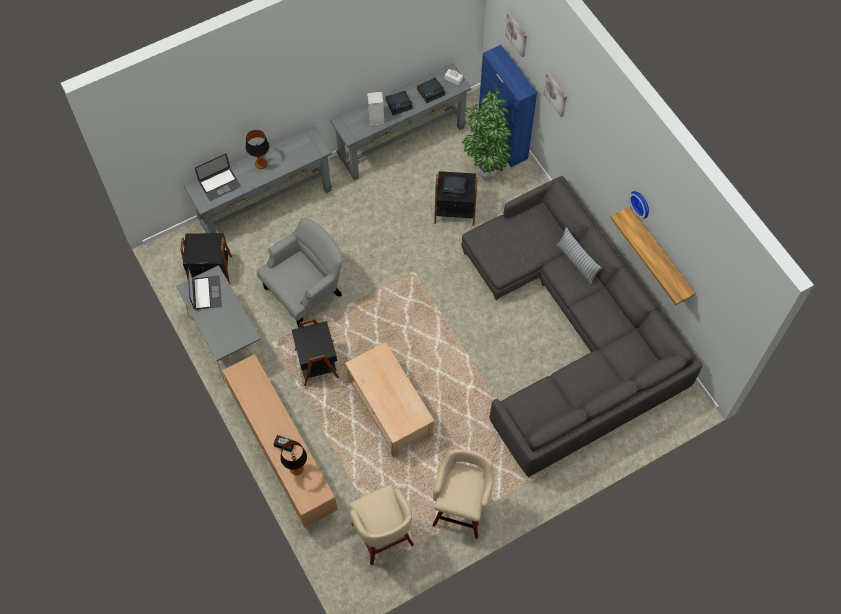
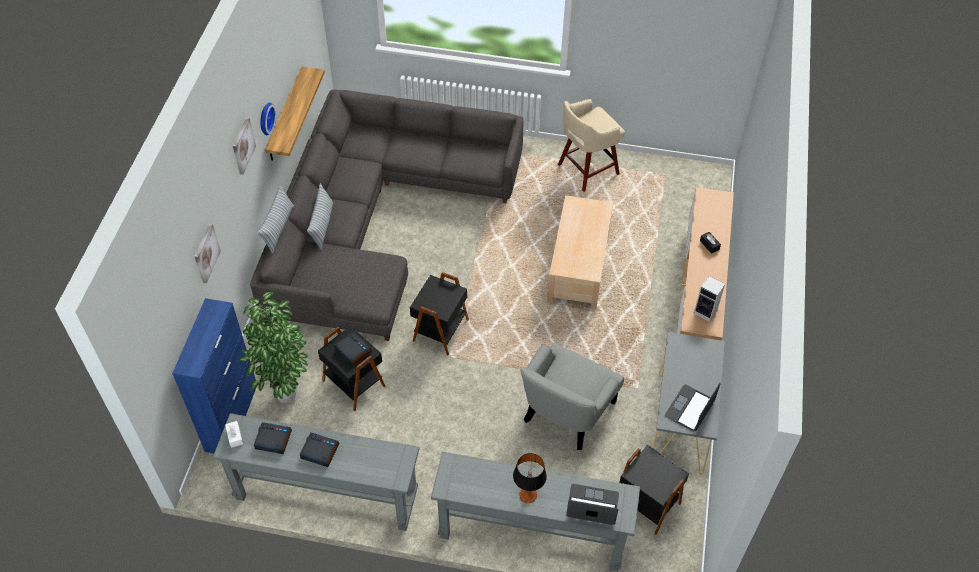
camera: 140 degrees left, 10 degrees down
grey armchair [257,218,342,328] -> grey armchair turned 60 degrees counterclockwise [520,343,624,450]
table lamp [280,441,307,475] -> none
black side table [292,319,339,386] -> black side table moved to [410,272,469,356]
beige stool [350,485,414,565] -> none
speaker [367,92,384,126] -> speaker moved to [693,276,725,322]
picture [505,13,527,57] -> picture moved to [233,117,256,175]
none -> pillow [257,184,294,254]

